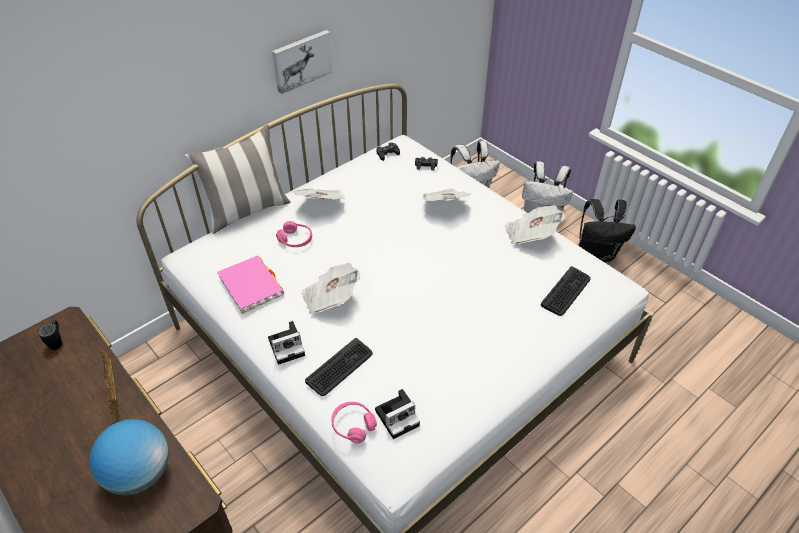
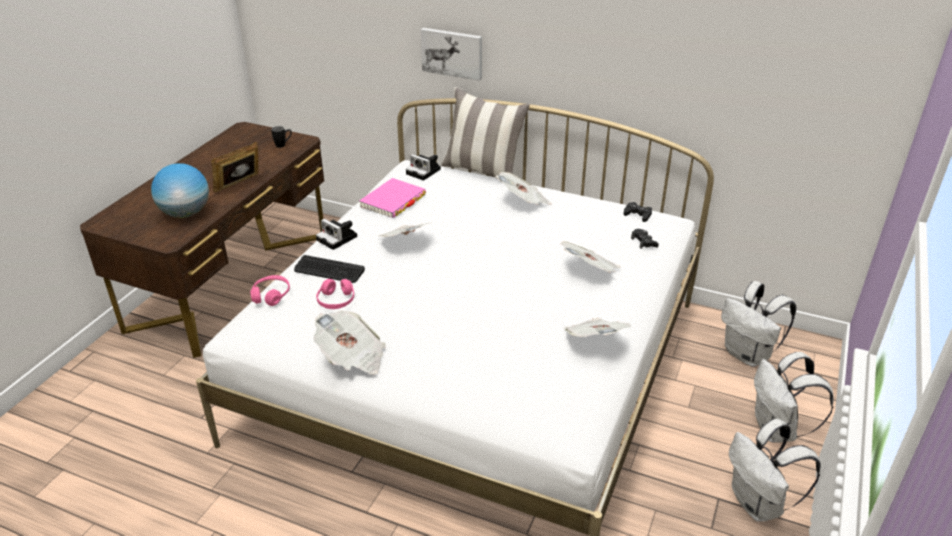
camera: 65 degrees right, 10 degrees down
picture [272,30,333,94] -> picture moved to [421,28,482,81]
pink headphones [276,221,312,247] -> pink headphones moved to [316,279,354,309]
camera [375,389,420,439] -> camera moved to [406,154,441,181]
keyboard [541,266,590,316] -> none
black backpack [578,199,636,262] -> white backpack [729,419,821,522]
none -> newspaper [313,311,386,375]

